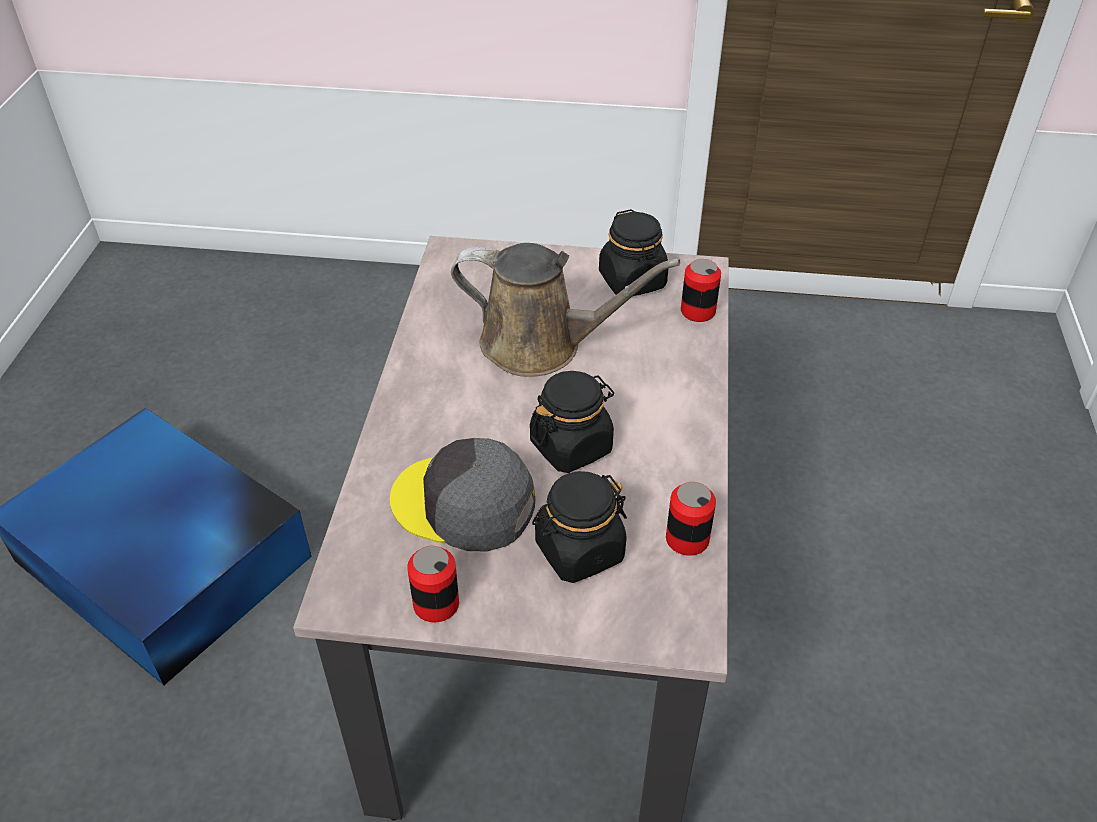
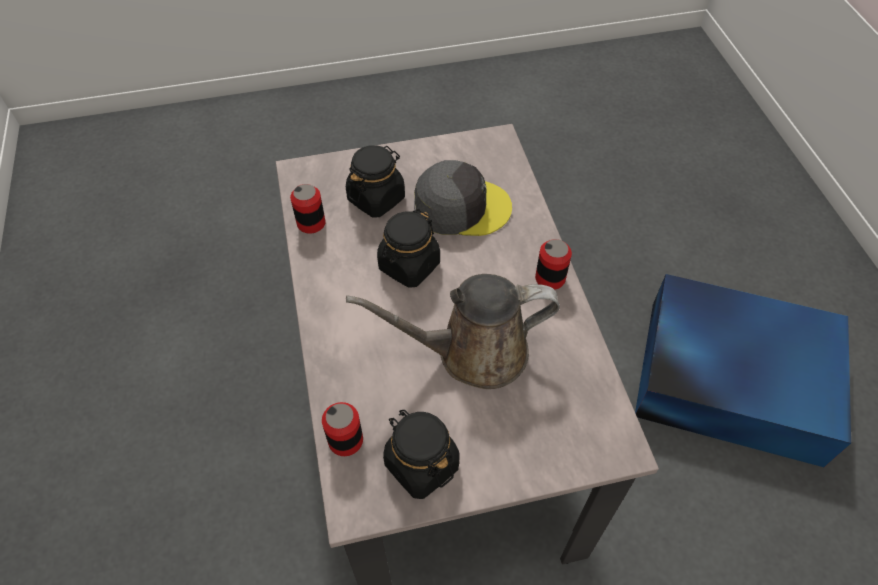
camera: 160 degrees right, 10 degrees up
can [407,546,459,623] -> can moved to [535,239,572,290]

